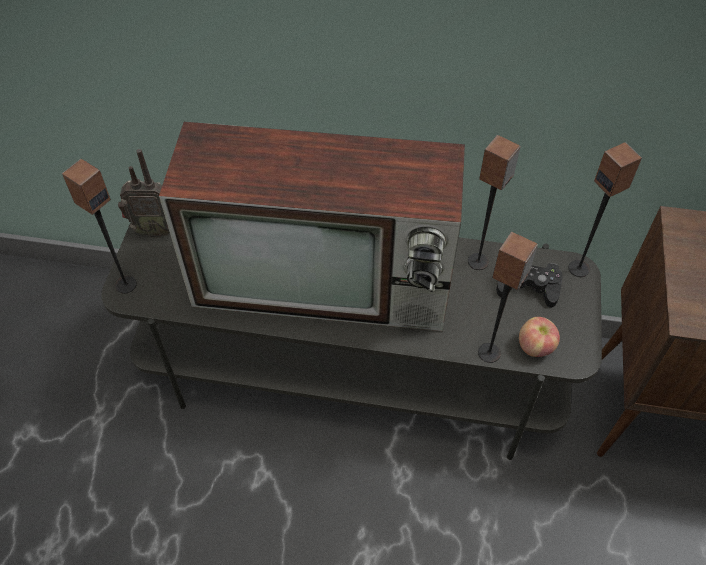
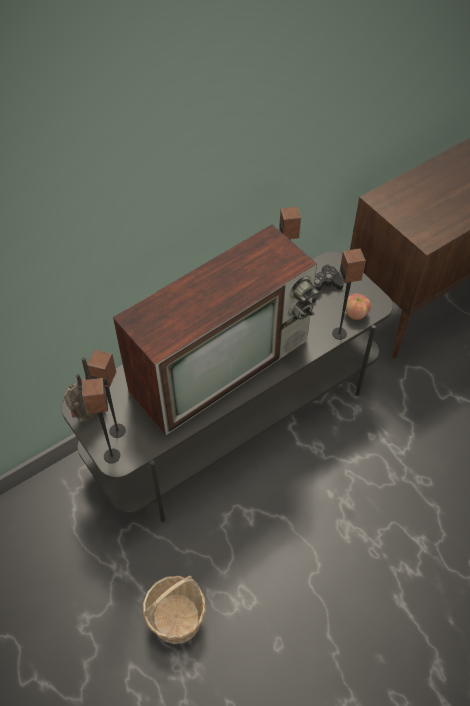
camera: 45 degrees left, 0 degrees up
speaker [568,142,642,277] -> speaker moved to [87,350,126,438]
none -> basket [143,576,206,644]

